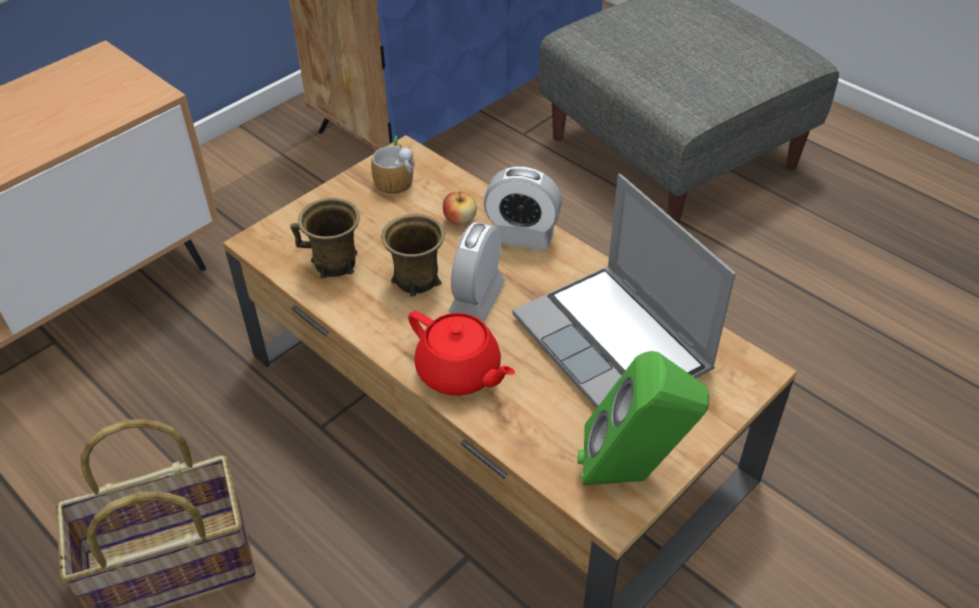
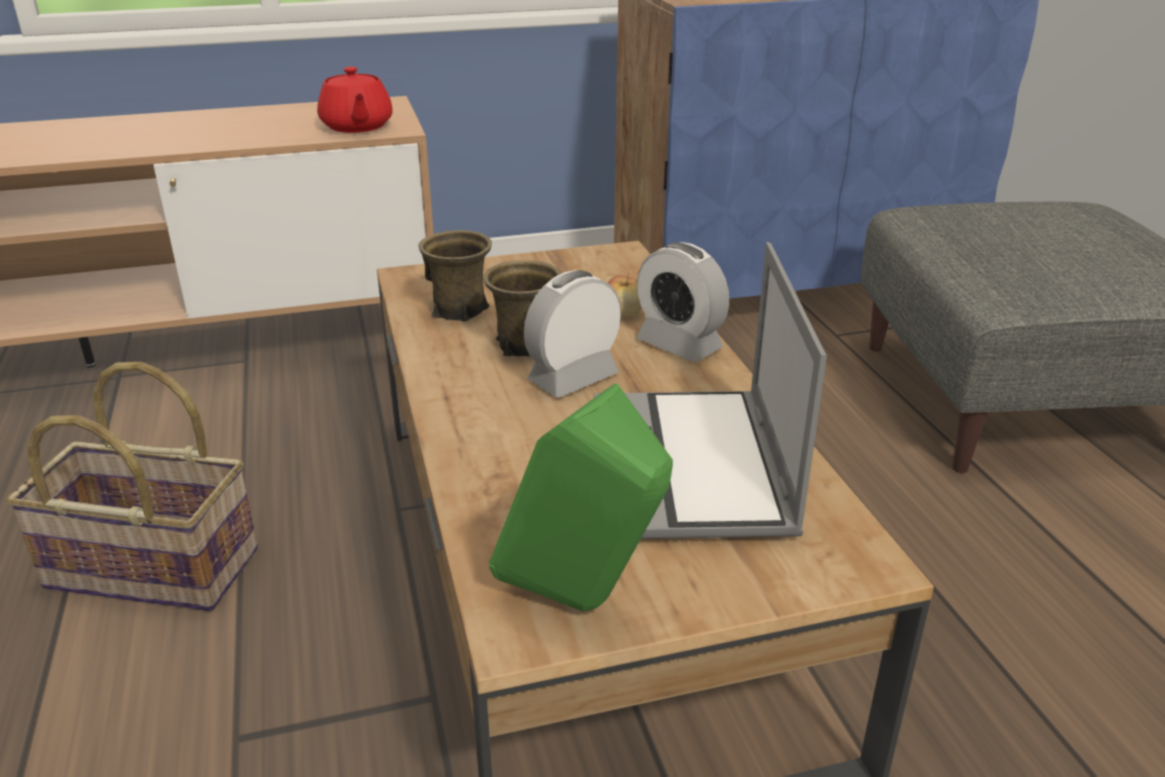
camera: 30 degrees right, 15 degrees down
mug [371,136,415,195] -> none
red teapot [408,311,515,396] -> red teapot moved to [317,67,393,133]

